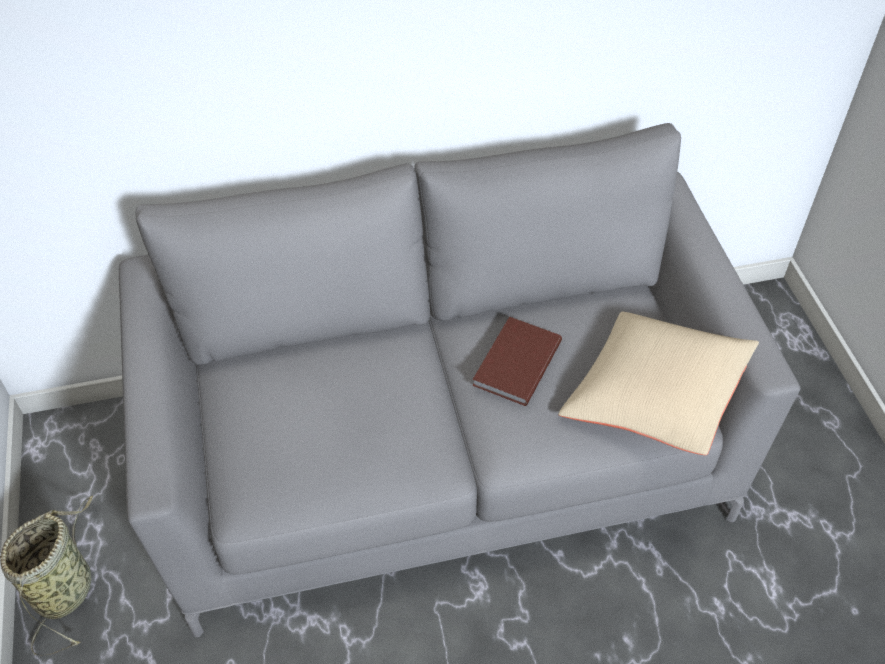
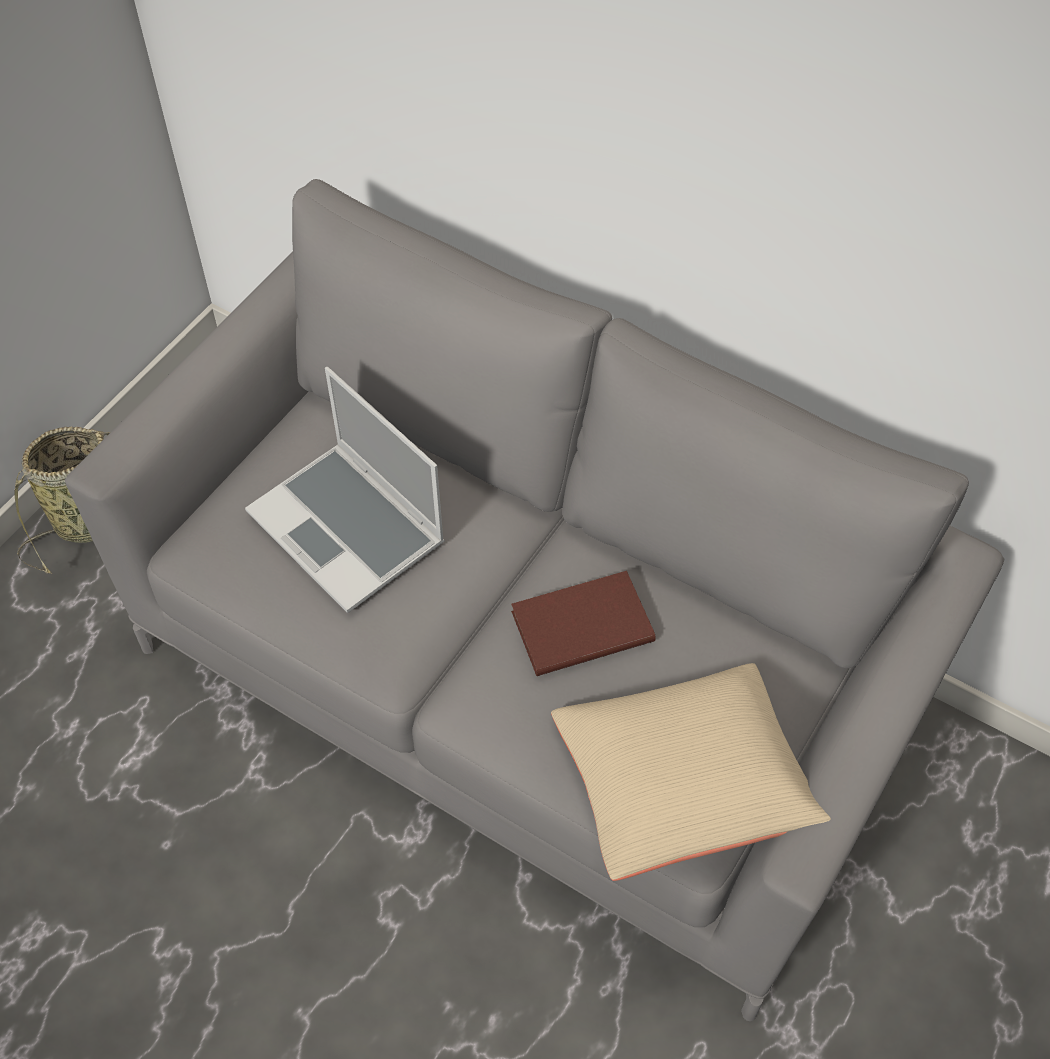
camera: 45 degrees right, 5 degrees up
none -> laptop [245,367,445,613]

